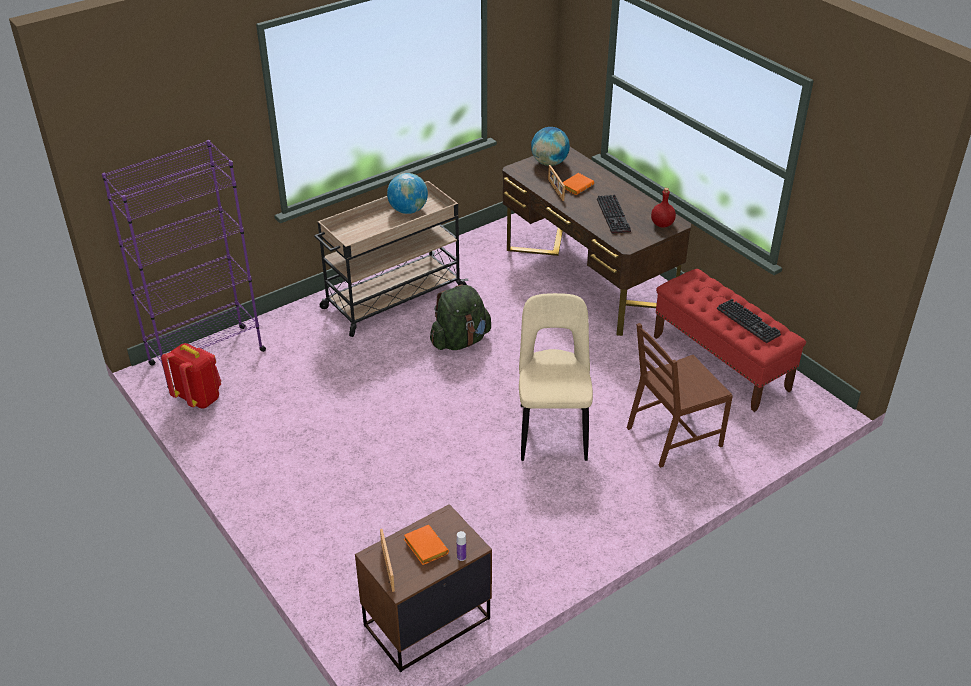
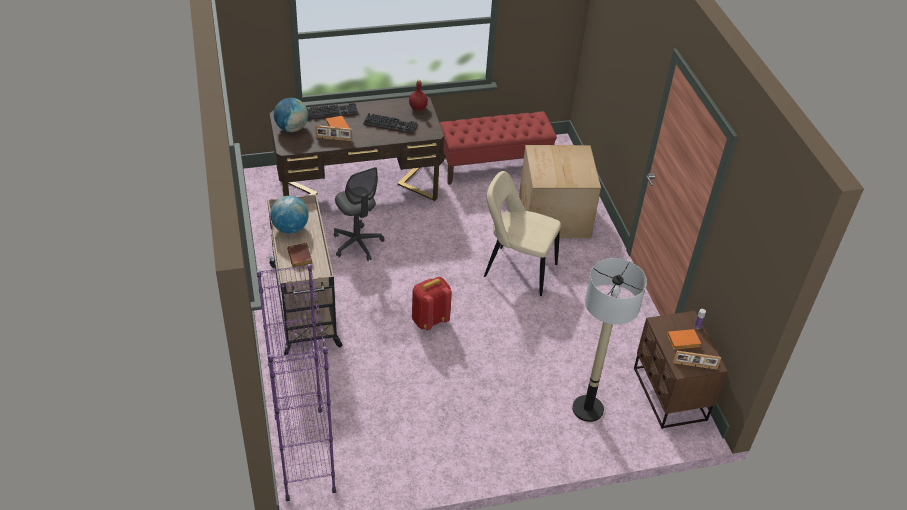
camera: 70 degrees left, 5 degrees up
red backpack [161,343,221,409] -> red backpack moved to [412,277,452,330]
green backpack [430,285,491,350] -> none
brown chair [627,323,733,468] -> cardboard box [519,145,601,238]
keyboard [717,299,781,343] -> keyboard moved to [306,103,358,120]
none -> brown book [287,242,313,268]
none -> grey office chair [334,167,385,261]
none -> floor lamp [572,258,647,422]

